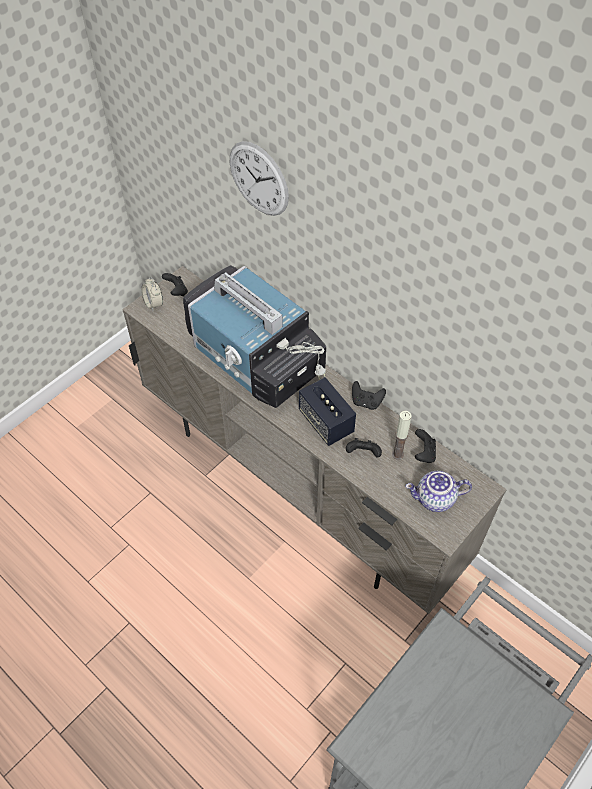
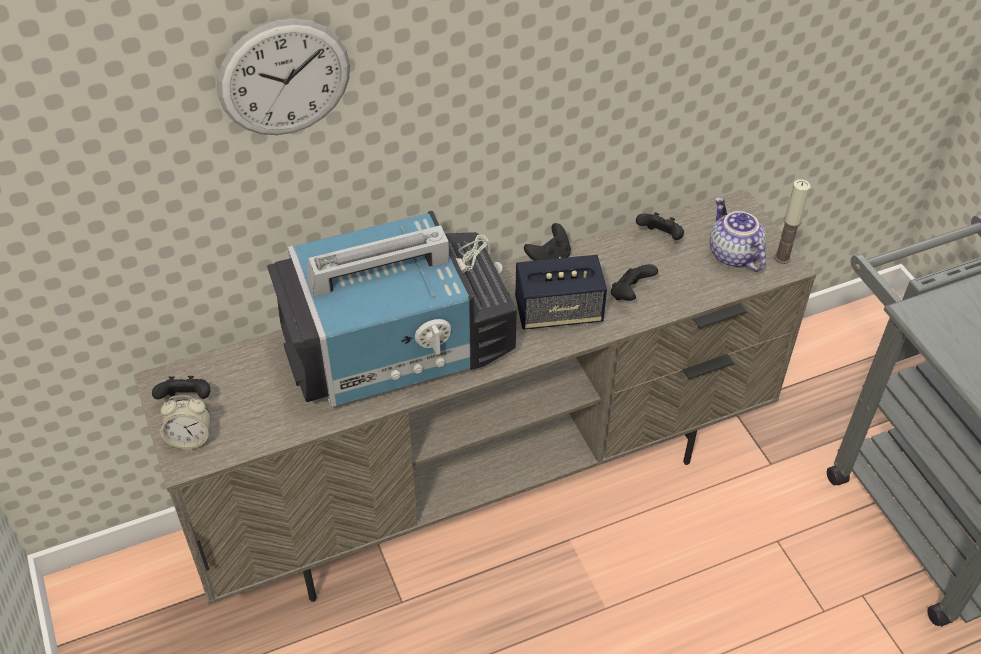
camera: 65 degrees left, 5 degrees down
candle [392,411,412,460] -> candle moved to [774,179,811,264]
teapot [405,471,472,512] -> teapot turned 135 degrees clockwise [710,197,766,272]

